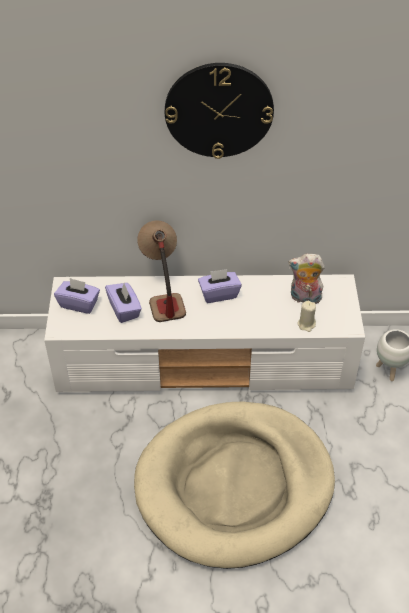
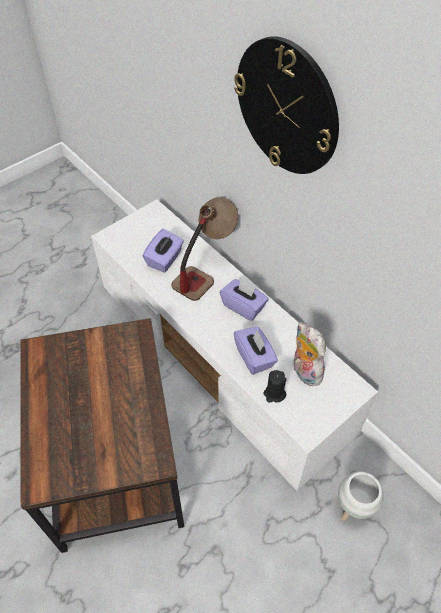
camera: 50 degrees right, 5 degrees up
purple tissue box [54,278,100,314] -> purple tissue box moved to [233,327,278,375]
beige dog bed [134,401,335,569] -> brown side table [20,318,184,553]
beige candle [297,300,316,332] -> black candle [263,370,286,403]

